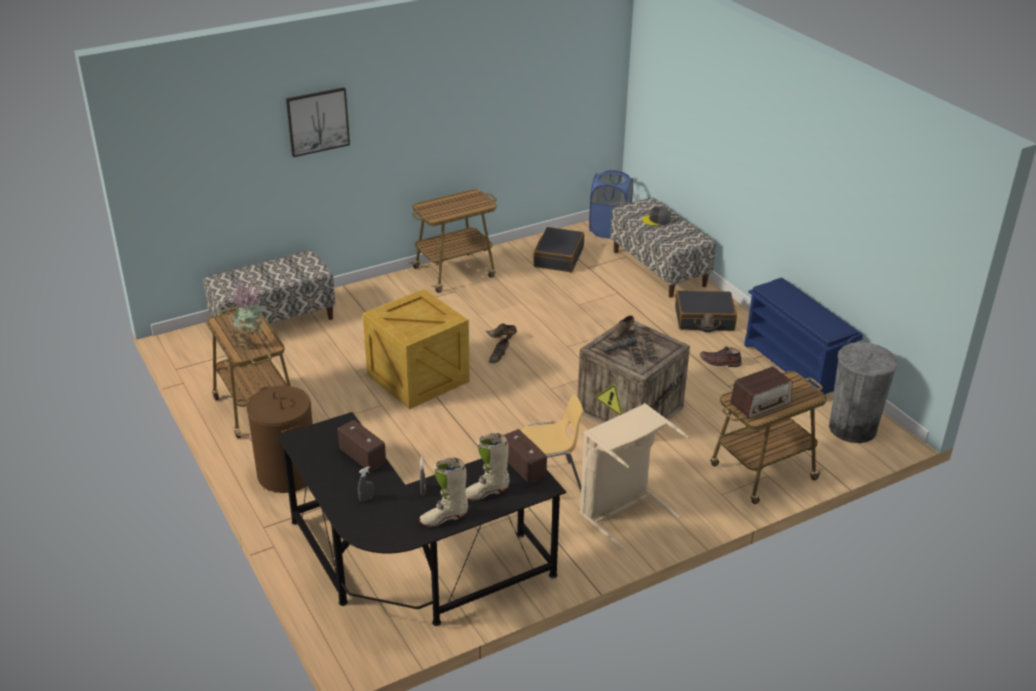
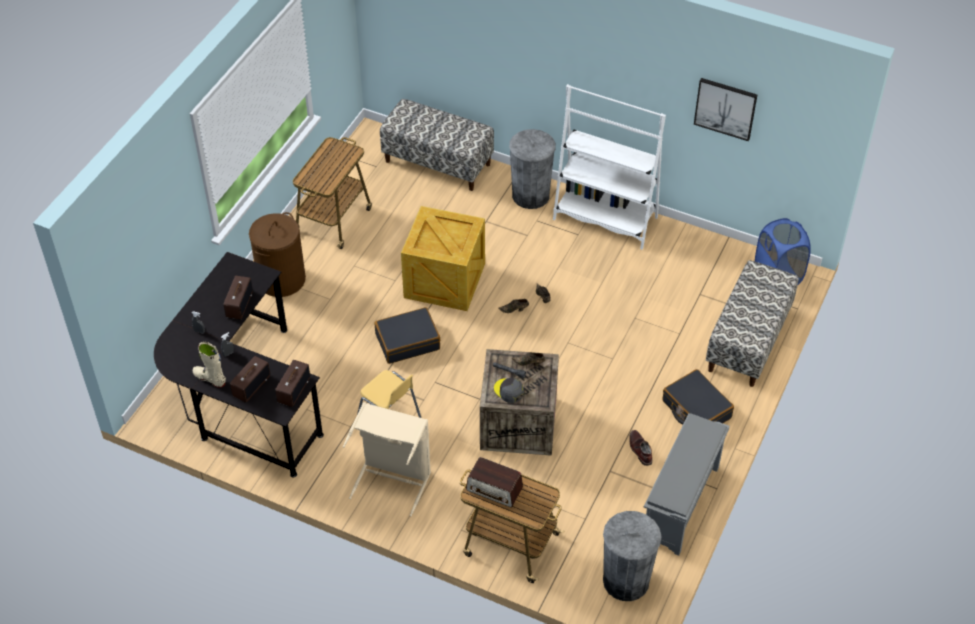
camera: 55 degrees right, 15 degrees up
potted plant [227,280,265,349] -> none
picture [286,87,350,157] -> picture moved to [694,78,757,141]
cart [409,189,497,293] -> white bookcase [553,84,666,250]
beige boot [465,433,510,500] -> radio [230,356,270,403]
black suitcase [533,227,584,272] -> black suitcase moved to [374,307,440,364]
grey cap [642,206,671,226] -> grey cap moved to [494,378,524,403]
blue shoe rack [744,277,863,394] -> grey shoe rack [644,413,729,556]
none -> grey trash can [509,129,556,209]

